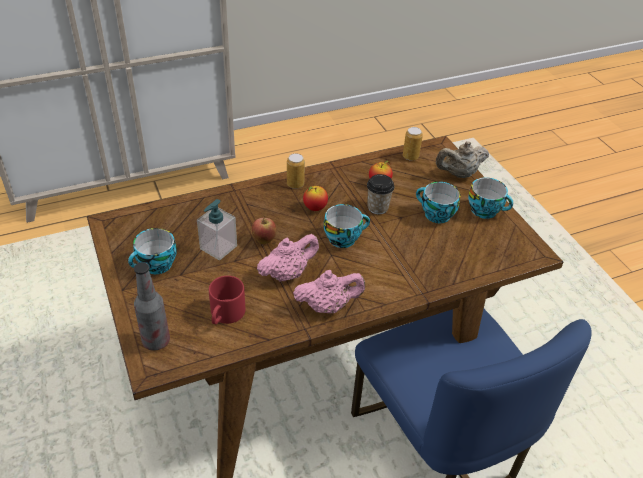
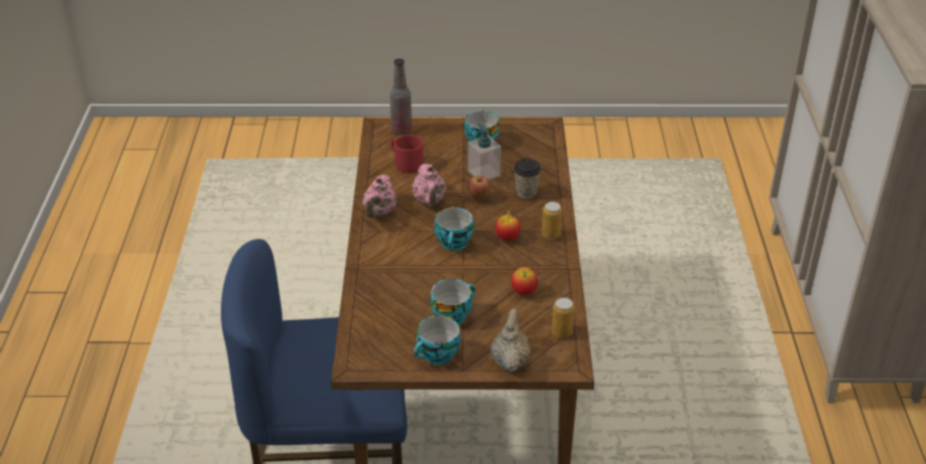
camera: 115 degrees right, 5 degrees down
cup [367,174,394,214] -> cup moved to [514,158,541,199]

